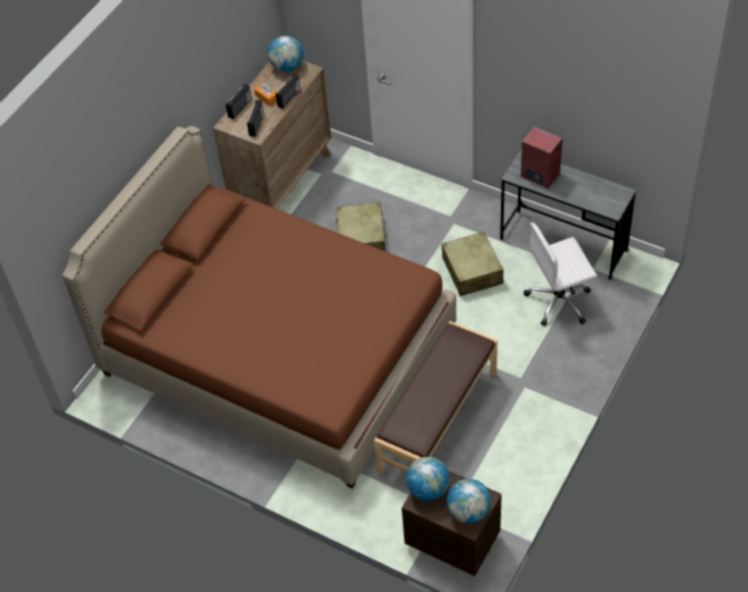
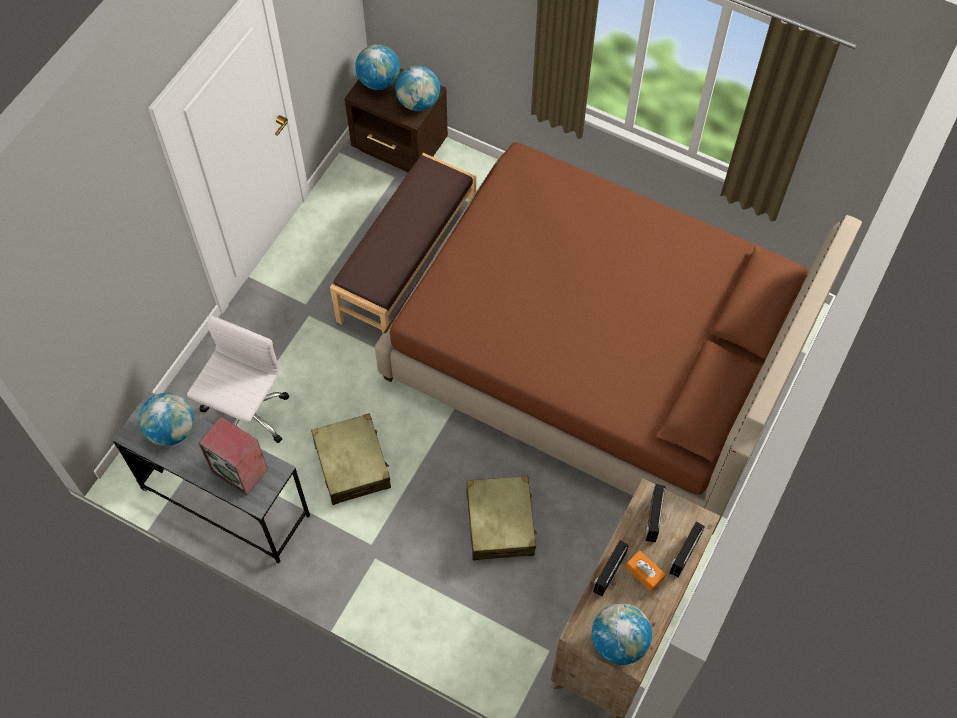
camera: 175 degrees right, 10 degrees up
white office chair [524,223,597,326] -> white office chair turned 45 degrees counterclockwise [187,315,289,443]
none -> globe [139,393,194,446]

